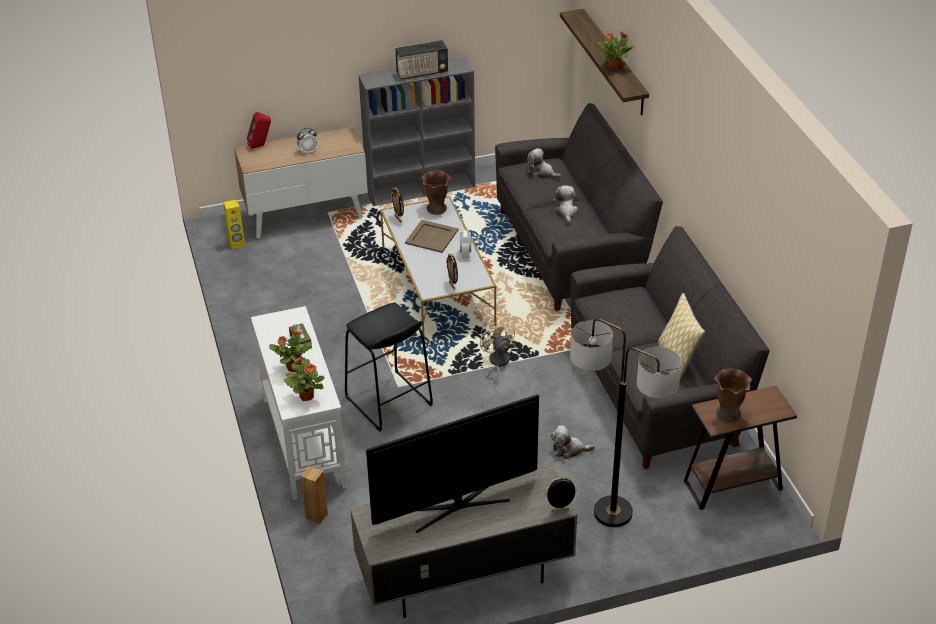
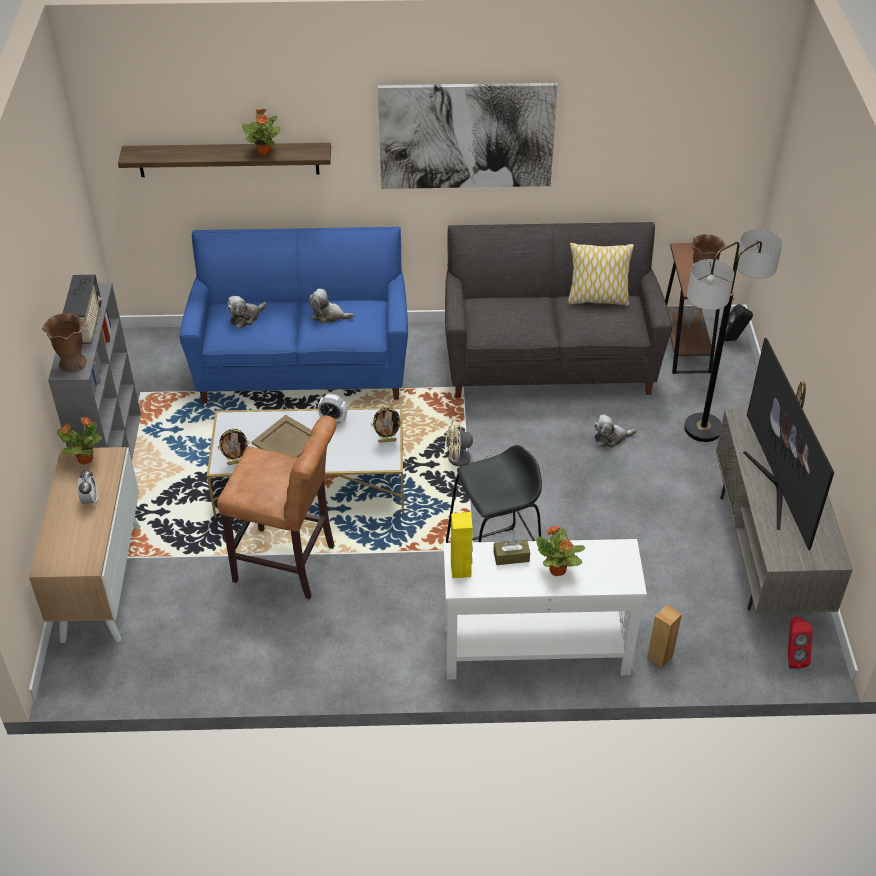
camera: 75 degrees left, 5 degrees up
yellow speaker [223,200,245,249] -> yellow speaker moved to [451,512,473,578]
red speaker [247,112,271,149] -> red speaker moved to [788,617,813,669]
potted plant [284,357,325,401] -> potted plant moved to [57,417,103,464]
brown vase [421,171,451,215] -> brown vase moved to [42,313,87,373]
grey sofa [495,103,663,311] -> blue sofa [180,227,408,403]
plush toy [551,425,595,459] -> plush toy turned 60 degrees clockwise [594,415,637,448]
none -> brown stool [217,415,337,599]
none -> picture [378,83,558,189]
none -> black speaker [724,304,753,341]

